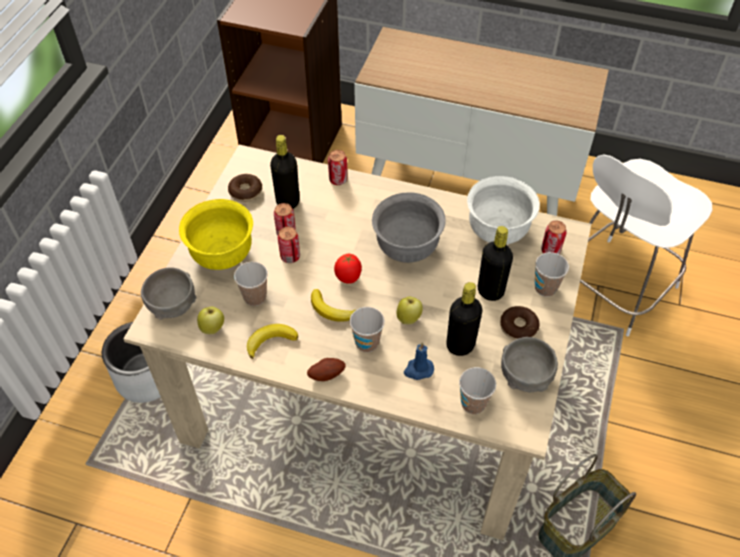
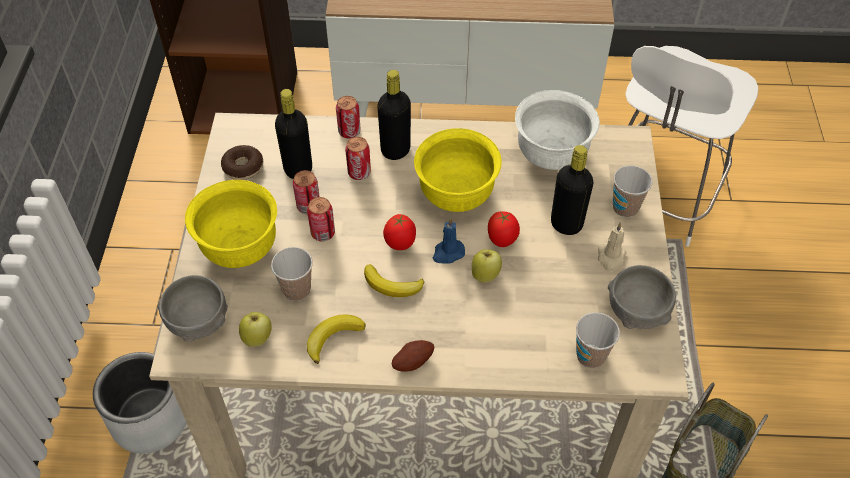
camera: 15 degrees left, 0 degrees up
cup [350,307,385,352] -> none
grey bowl [372,192,446,263] -> yellow bowl [414,128,502,212]
blue candle [404,342,434,380] -> blue candle moved to [433,217,465,264]
black bottle [446,282,482,356] -> black bottle moved to [377,70,411,160]
donut [500,306,540,340] -> beige candle [598,222,627,272]
can [541,221,567,254] -> can moved to [345,137,371,180]
none -> tomato [488,211,520,247]

